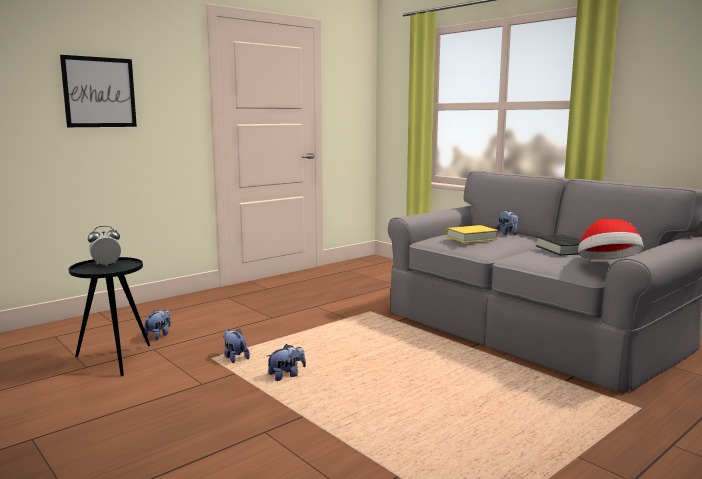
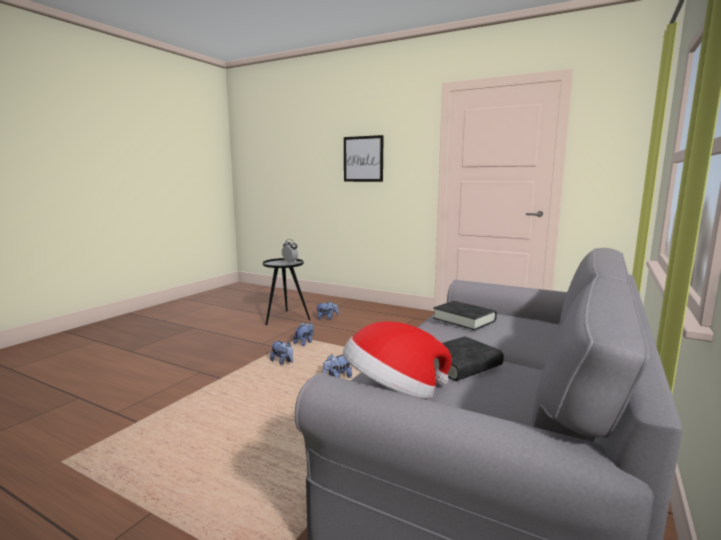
camera: 70 degrees right, 0 degrees up
yellow book [447,225,498,243] -> black book [433,301,497,330]
plush toy [495,211,518,235] -> plush toy moved to [323,354,352,378]

